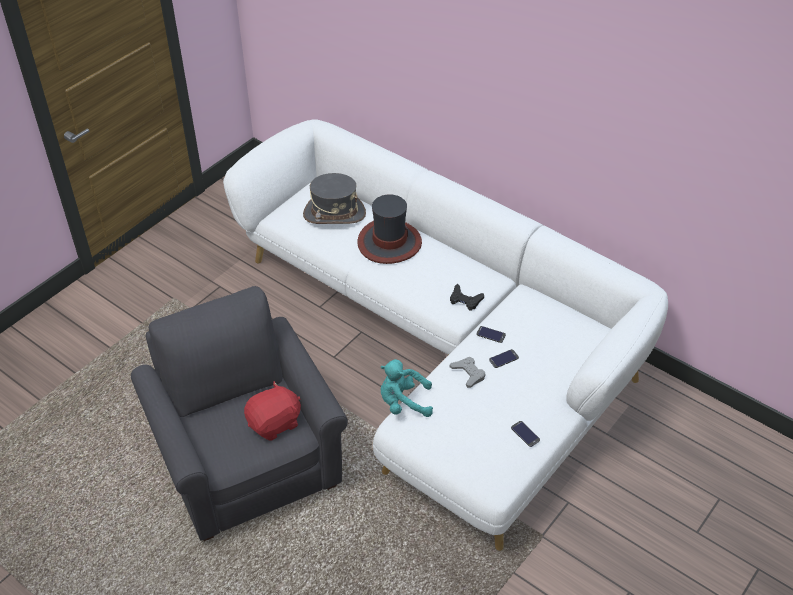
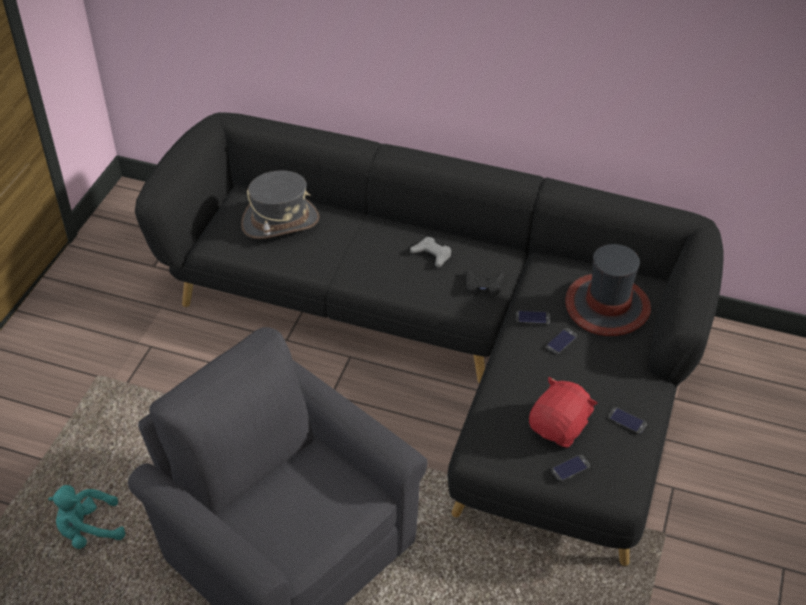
camera: 20 degrees left, 0 degrees up
white sofa [223,119,668,551] -> black sofa [135,112,724,566]
red plush toy [244,381,301,440] -> red plush toy moved to [529,377,598,448]
hat [357,195,422,264] -> hat moved to [565,244,651,336]
turquoise plush toy [381,359,433,417] -> turquoise plush toy moved to [48,485,125,549]
grey game controller [450,357,486,388] -> grey game controller moved to [410,237,451,267]
none -> phone [551,455,590,482]

